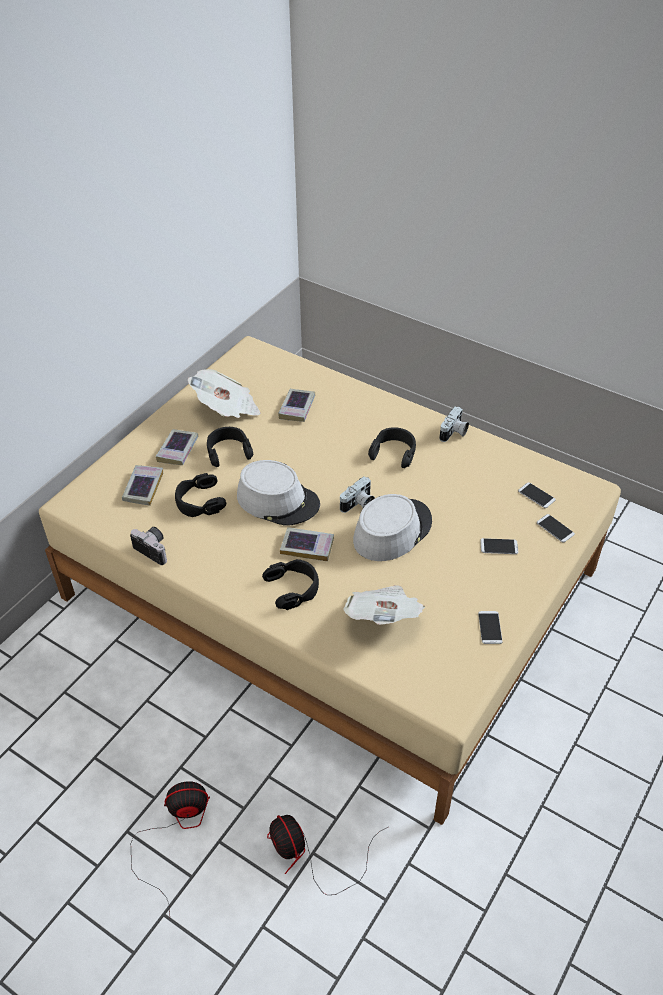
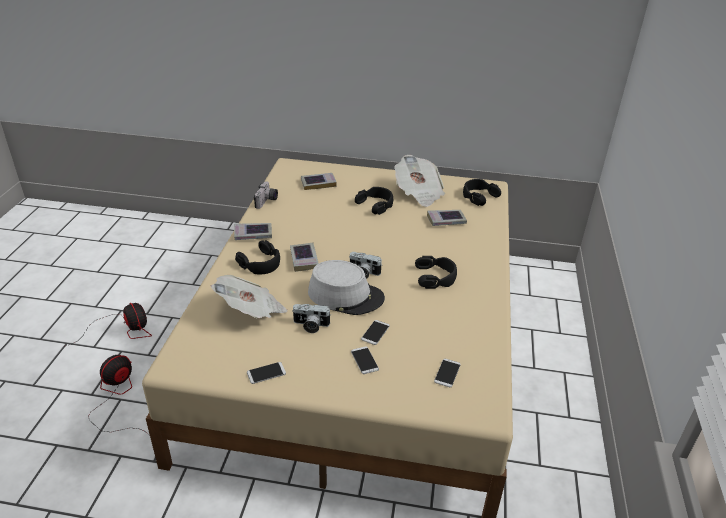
camera: 65 degrees right, 10 degrees down
book [156,429,199,465] -> book moved to [234,223,272,240]
black headphones [175,473,226,517] -> black headphones moved to [463,179,501,206]
grey hat [237,460,320,526] -> none
camera [439,406,469,442] -> camera moved to [292,304,331,333]
phone [537,514,575,543] -> phone moved to [361,320,390,345]

